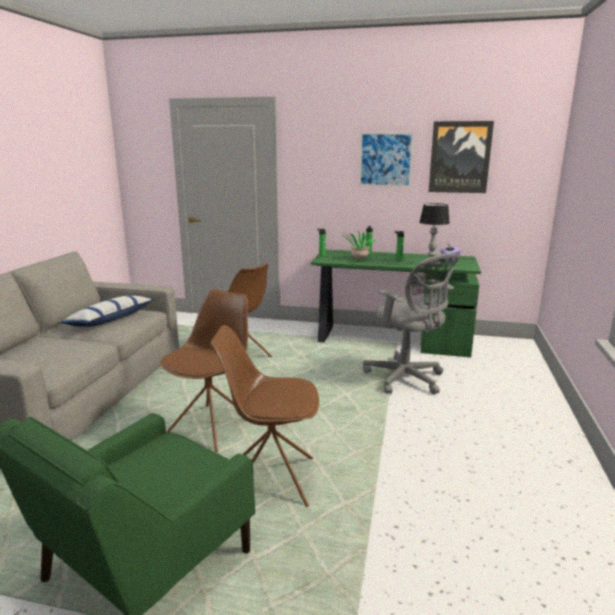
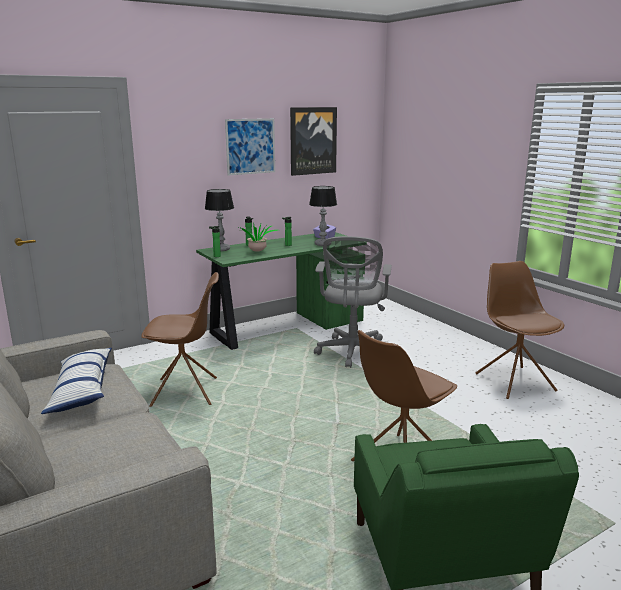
camera: 45 degrees left, 0 degrees up
brown chair [160,289,248,453] -> brown chair moved to [475,261,564,399]
grey office chair [363,253,460,394] -> grey office chair turned 90 degrees clockwise [314,236,392,368]
none -> table lamp [205,189,234,251]

